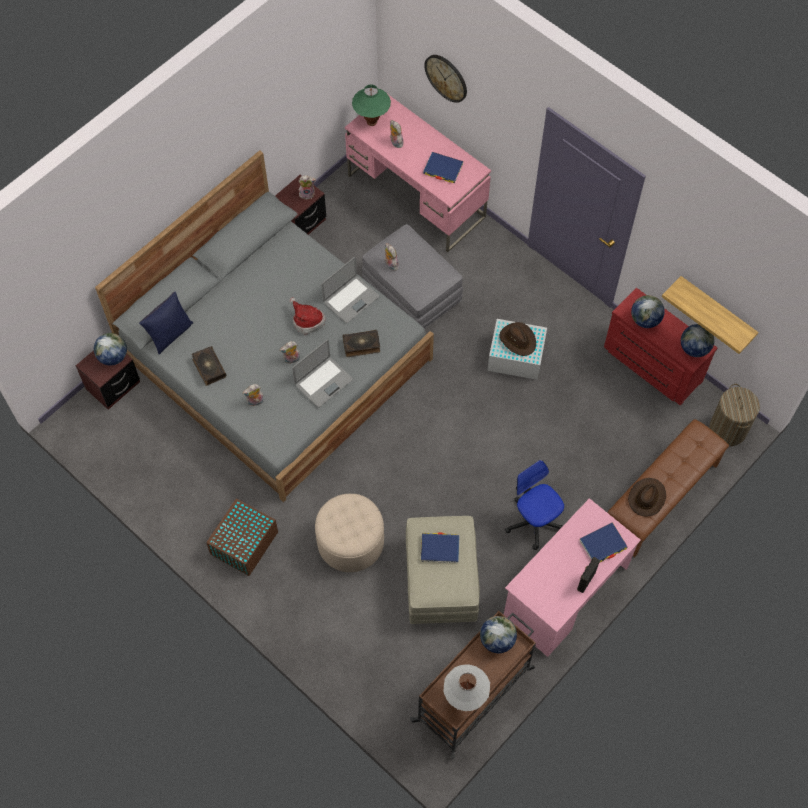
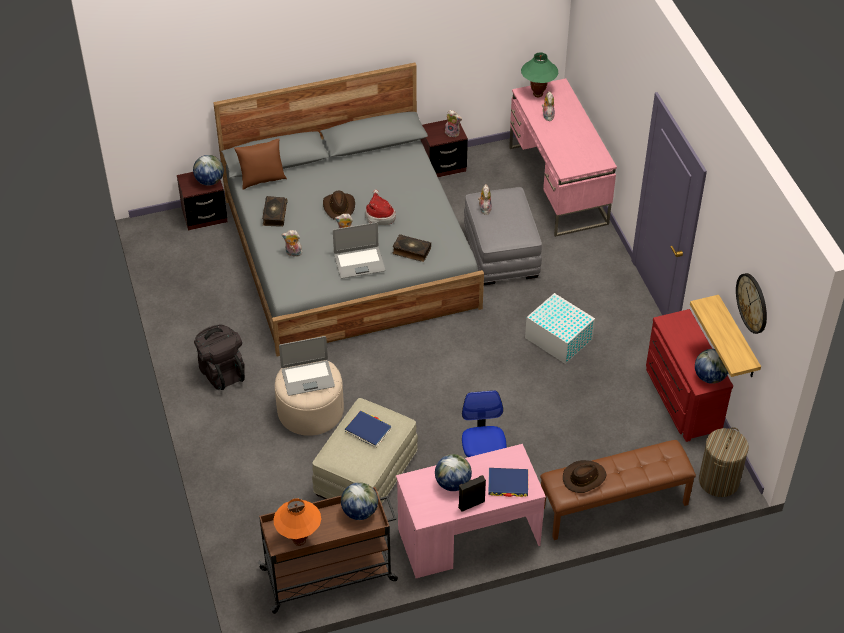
camera: 30 degrees right, 15 degrees down
blue pillow [139,291,193,355] -> brown pillow [234,138,287,189]
brown storage box [206,498,278,576] -> black backpack [194,325,245,390]
laptop [321,257,379,323] -> laptop moved to [279,336,335,396]
blue book [423,152,464,183] -> none
wall clock [424,55,467,103] -> wall clock moved to [736,273,767,334]
white table lamp [444,664,490,711] -> orange table lamp [273,498,321,546]
brown hat [499,322,536,356] -> brown hat moved to [323,191,355,220]
globe [631,295,665,328] -> globe moved to [435,454,472,491]

